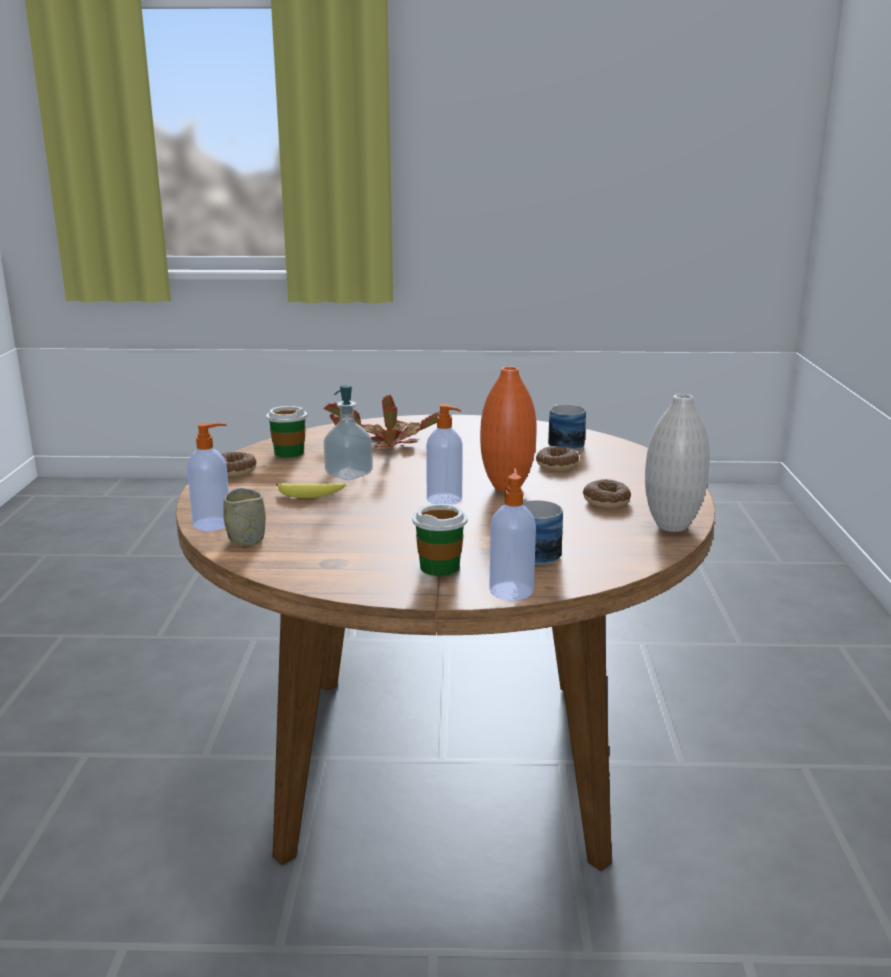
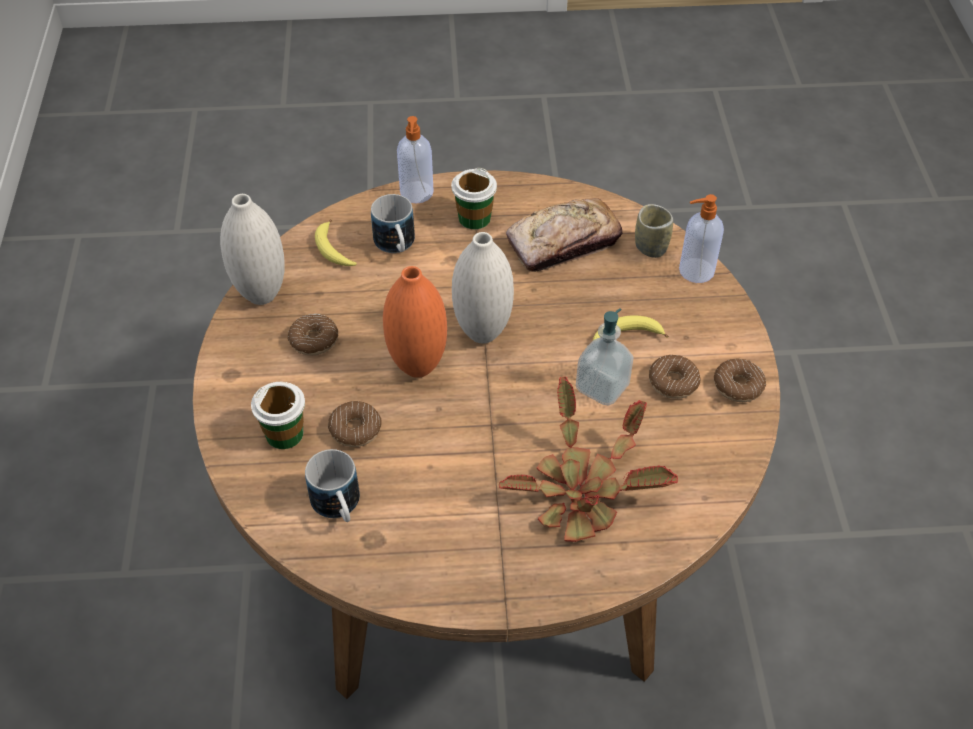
camera: 175 degrees right, 30 degrees up
cup [266,406,307,458] -> cup moved to [251,382,305,449]
soap dispenser [426,404,463,505] -> white vase [452,232,514,343]
none -> banana [315,219,357,266]
none -> bread [506,198,623,272]
none -> donut [649,355,701,399]

